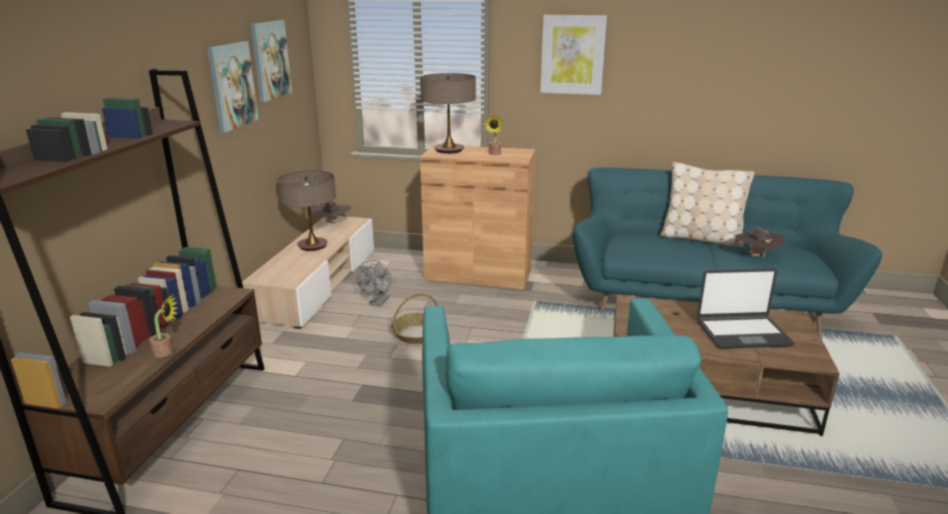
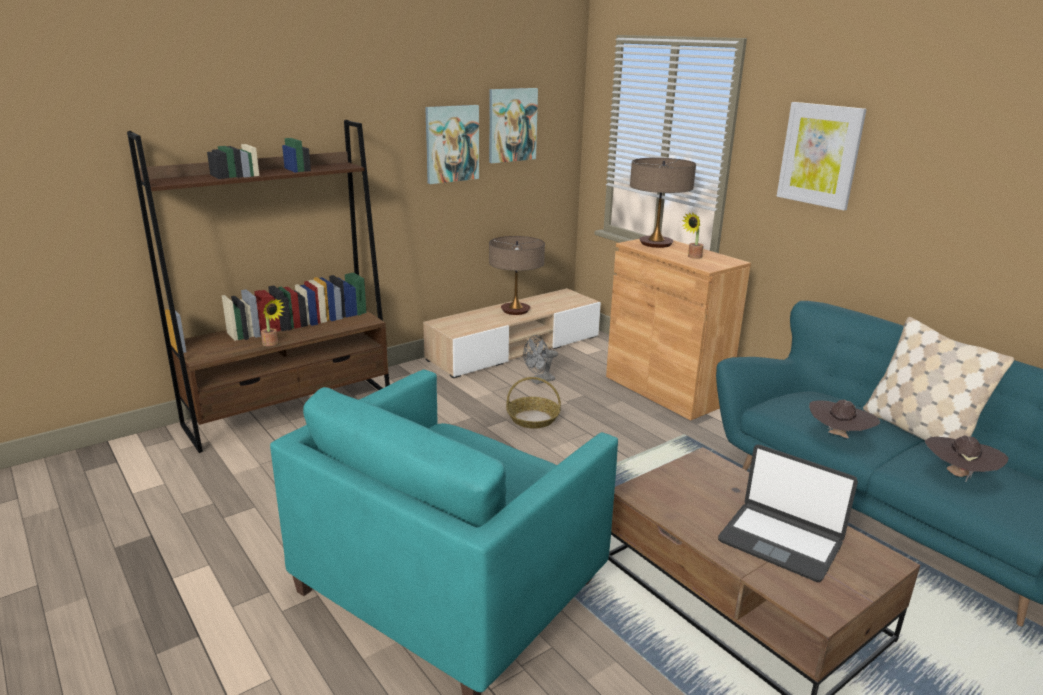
camera: 40 degrees right, 0 degrees up
brown hat [311,201,352,223] -> brown hat moved to [809,399,880,439]

